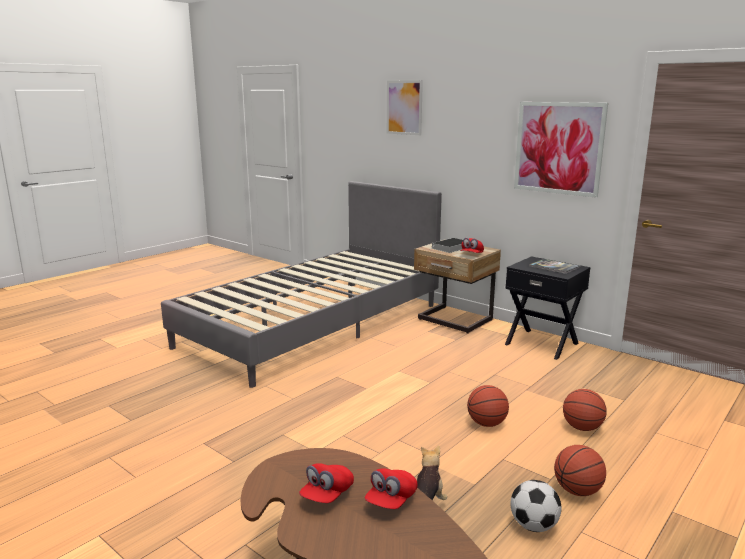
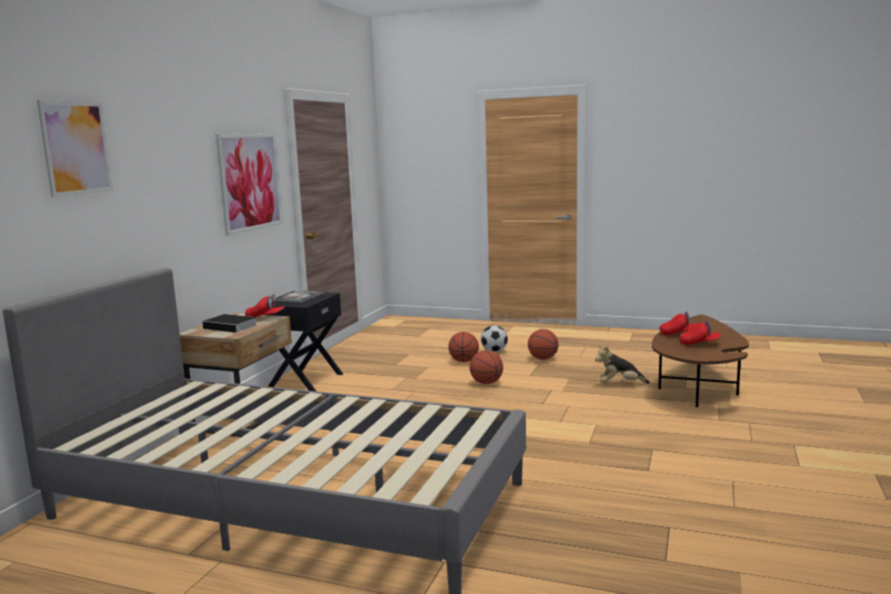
camera: 110 degrees left, 5 degrees down
football [510,480,561,532] -> football moved to [481,326,508,352]

